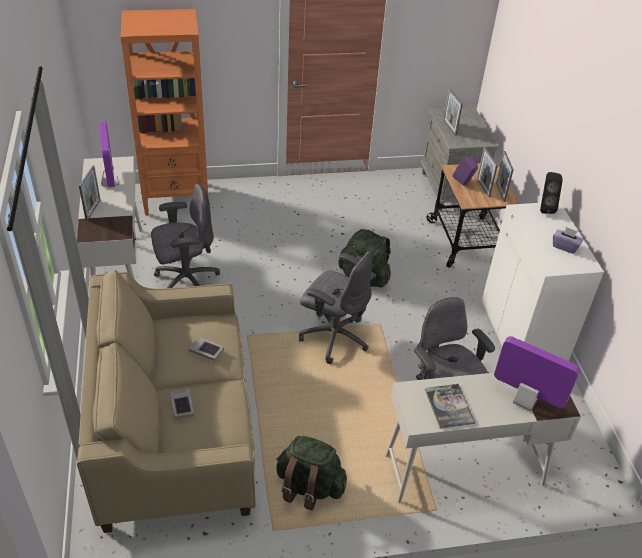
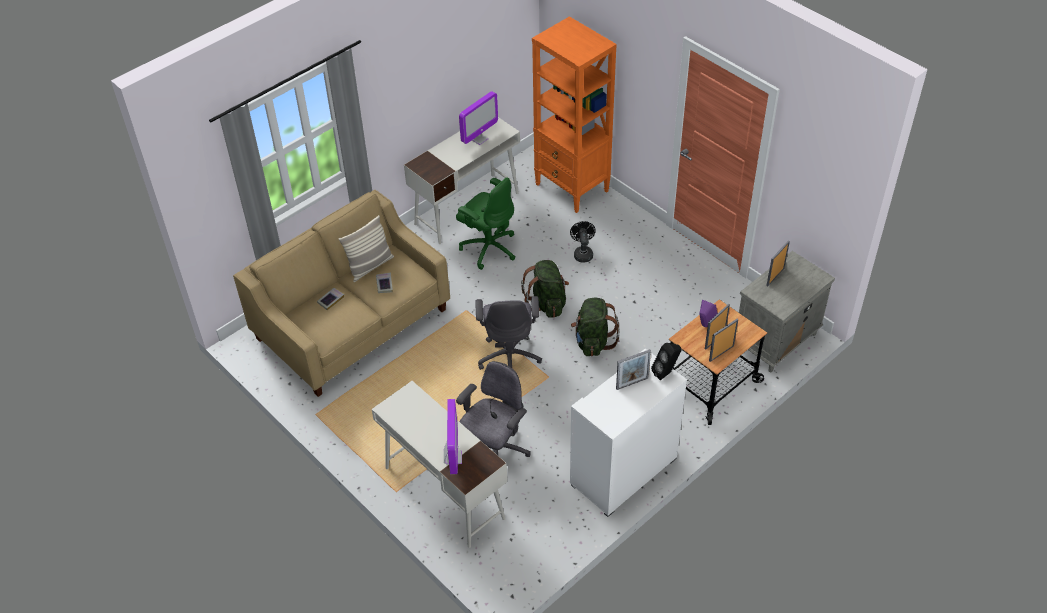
camera: 60 degrees right, 5 degrees up
picture frame [79,165,100,221] -> picture frame moved to [616,349,651,390]
grey office chair [151,184,220,288] -> green office chair [456,177,516,270]
green backpack [276,436,347,510] -> green backpack moved to [521,260,569,318]
book [425,384,475,429] -> none
purple tissue box [553,227,583,254] -> none
none -> pillow [338,215,394,282]
none -> black fan [570,221,596,262]

